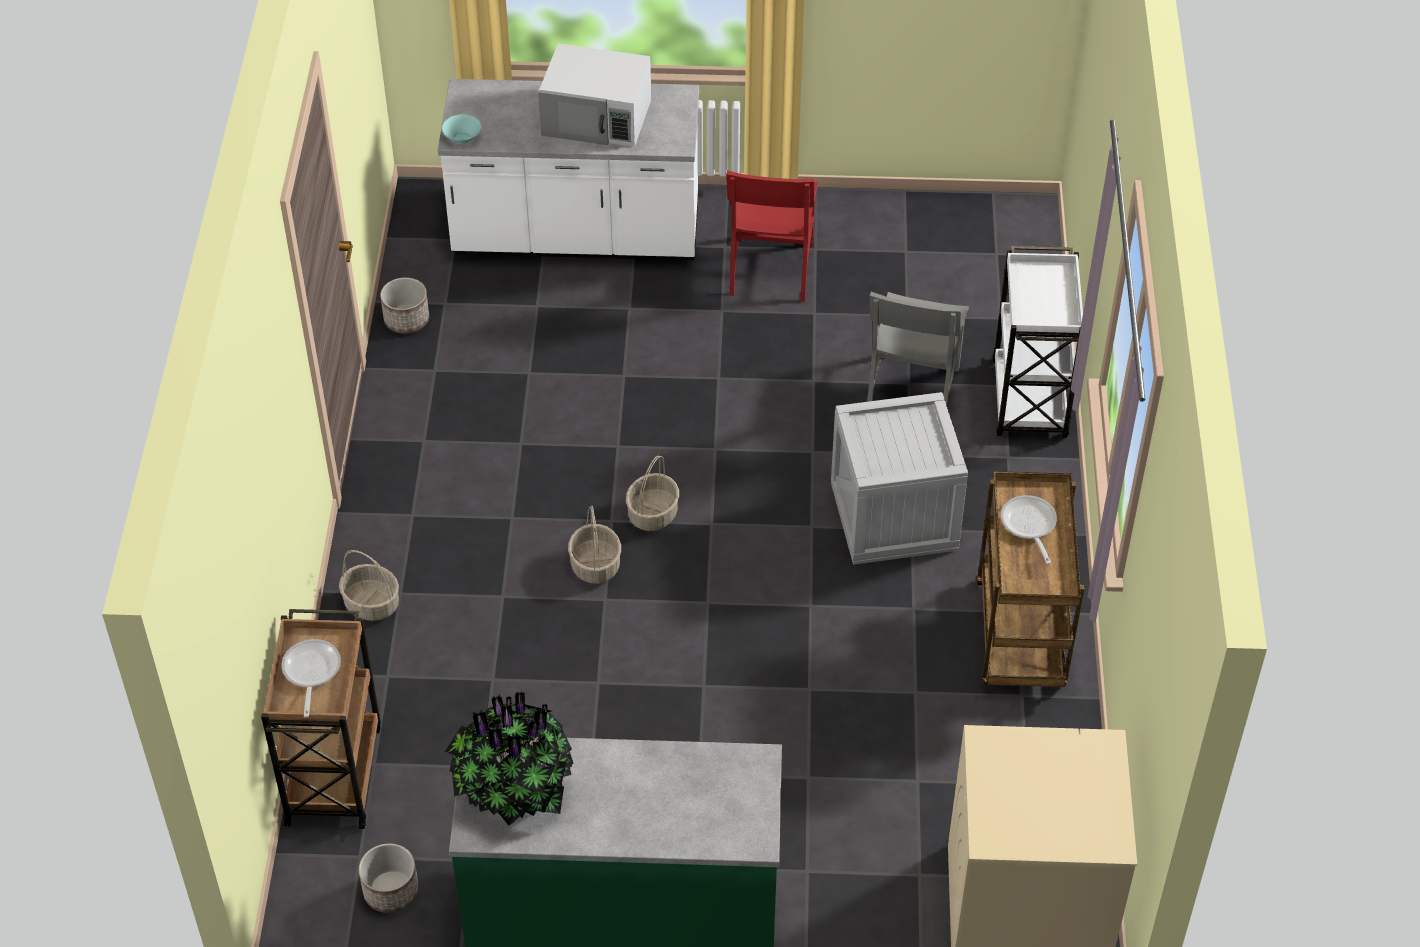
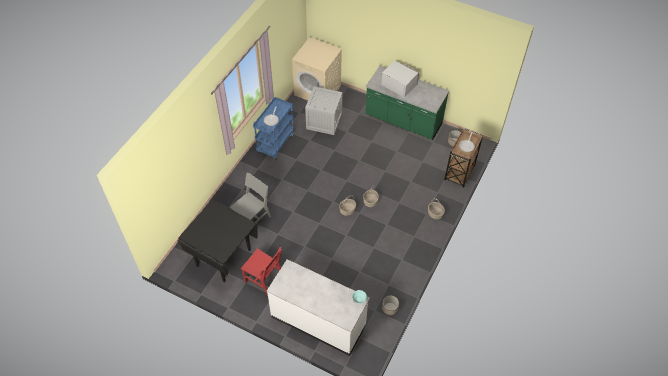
camera: 155 degrees left, 5 degrees up
potted plant [445,691,573,825] -> none
white microwave [538,43,651,147] -> white microwave moved to [381,60,419,98]
red chair [726,171,818,302] -> red chair turned 90 degrees clockwise [240,247,282,296]
crate [831,392,968,565] -> crate moved to [305,87,342,135]
brown cart [976,471,1084,687] -> blue cart [253,97,295,160]
white cart [992,246,1083,438] -> none
none -> black dining table [177,200,257,282]

